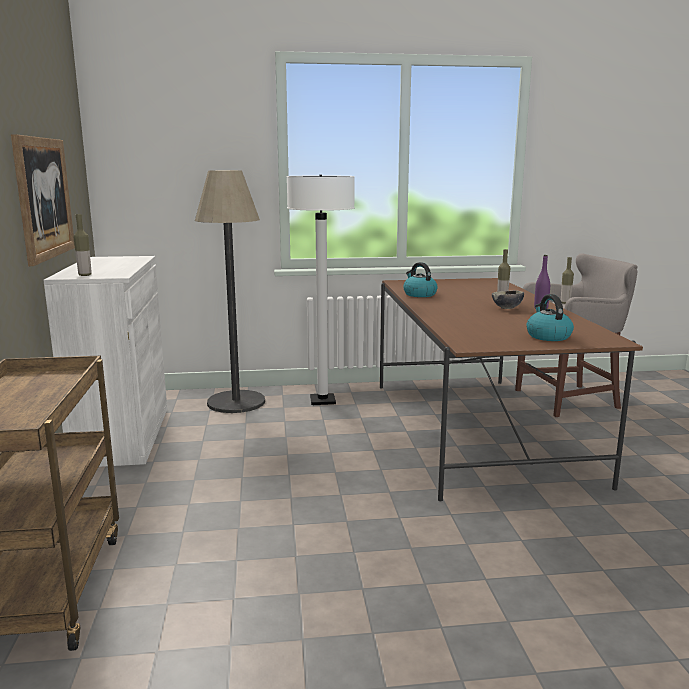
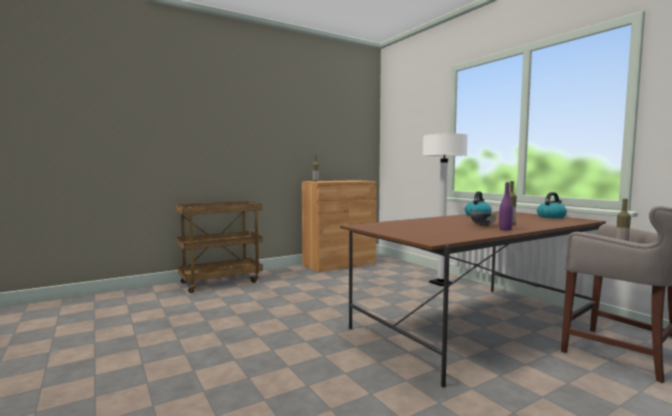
camera: 65 degrees right, 10 degrees down
picture [11,134,75,266] -> none
white cabinet [43,256,167,467] -> brown cabinet [302,180,377,272]
floor lamp [195,170,265,413] -> none
kettle [526,294,574,341] -> kettle moved to [537,192,567,219]

